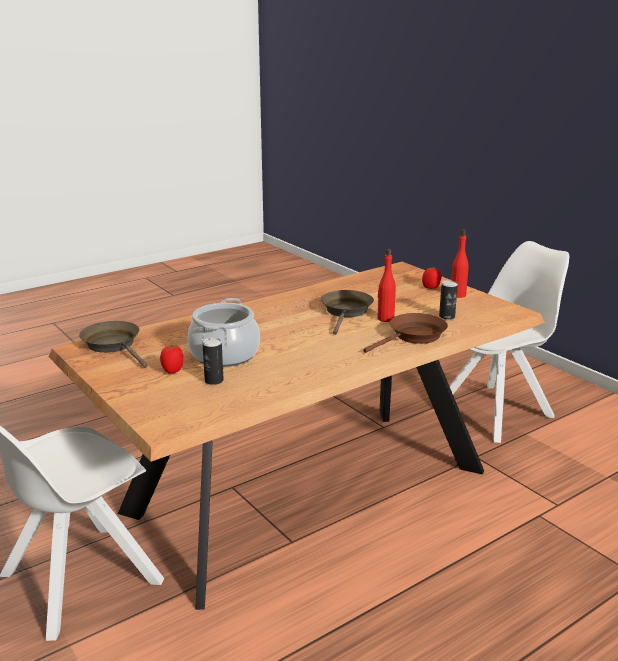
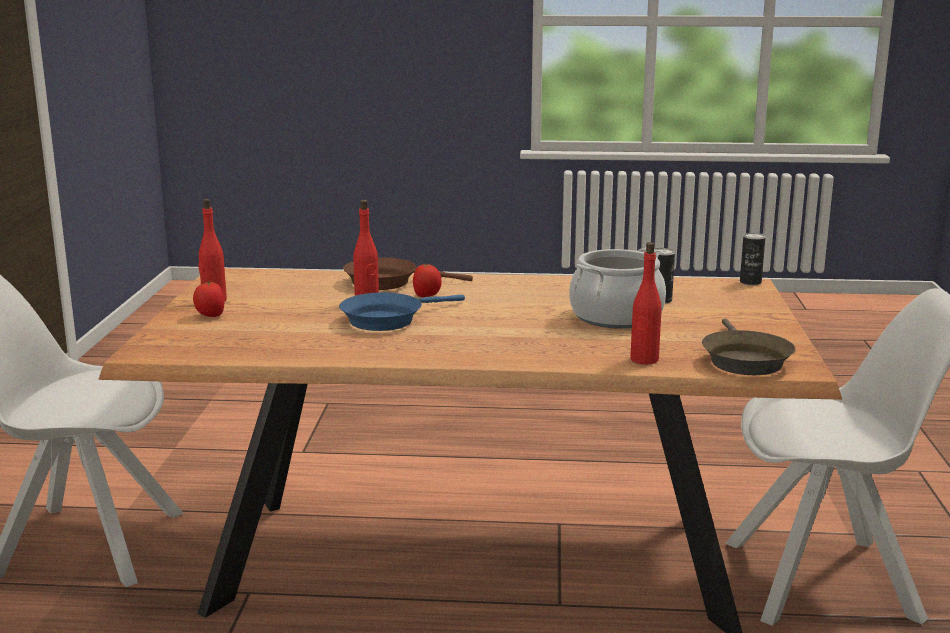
camera: 140 degrees left, 5 degrees down
tomato [160,345,183,374] -> tomato moved to [413,263,442,297]
brown frying pan [321,290,374,335] -> blue frying pan [339,292,465,331]
can [439,280,458,320] -> can moved to [740,233,765,285]
none -> red bottle [630,242,662,365]

